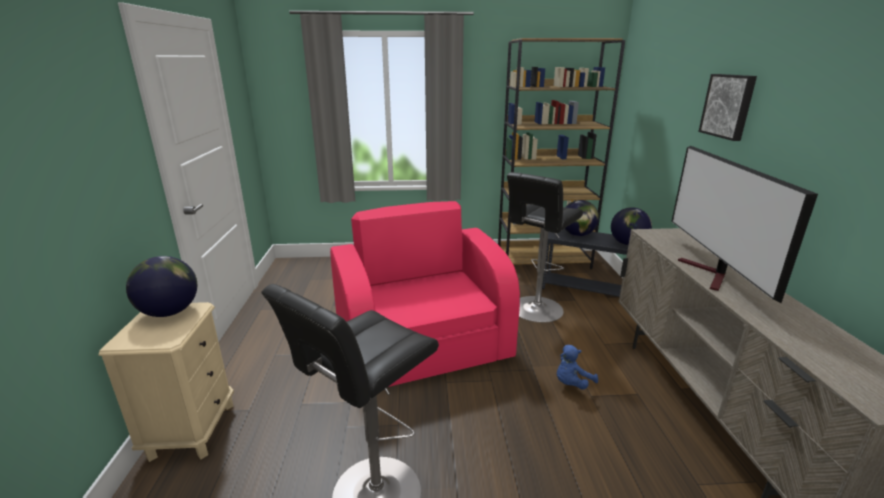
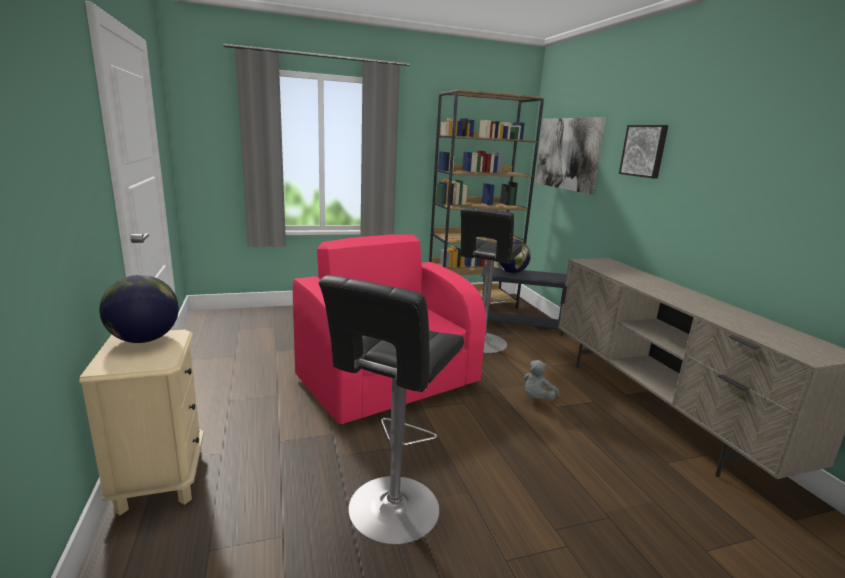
camera: 15 degrees left, 5 degrees down
blue plush toy [557,345,598,390] -> grey plush toy [524,360,559,401]
globe [611,207,652,245] -> none
television [671,146,818,303] -> none
none -> picture [535,117,606,195]

